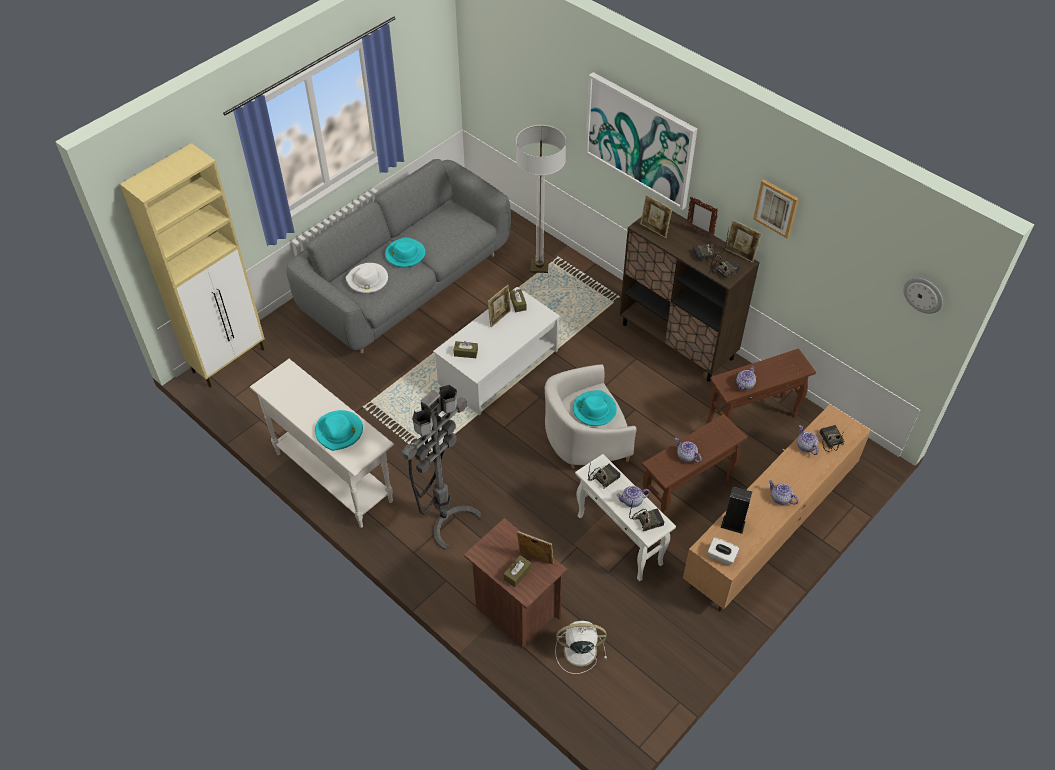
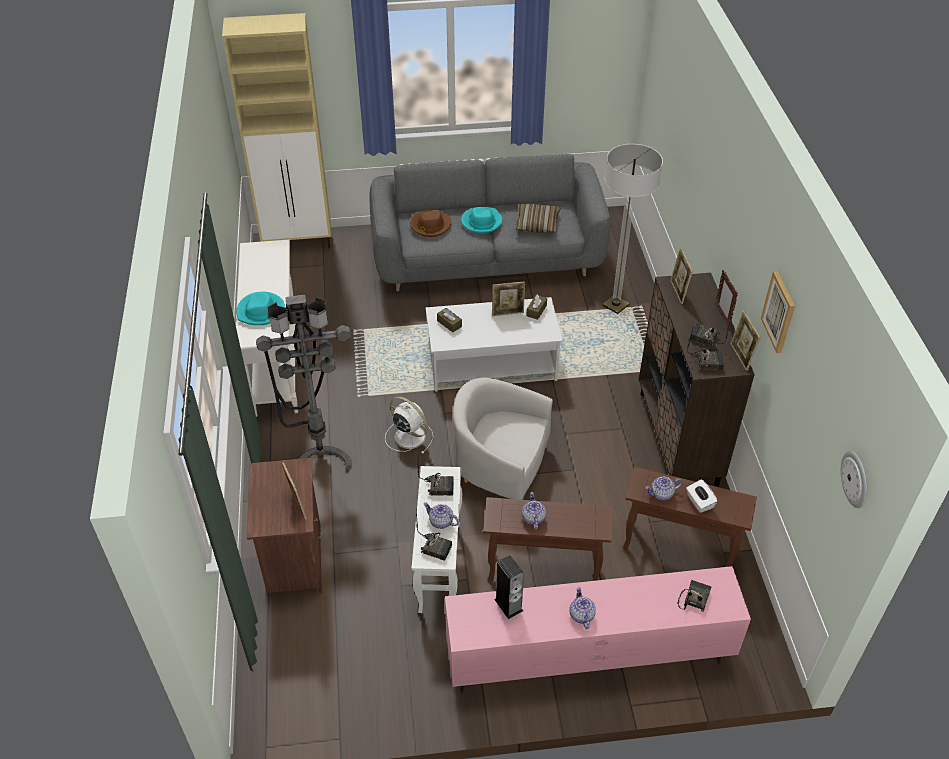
camera: 40 degrees right, 5 degrees down
white hat [346,263,388,293] -> brown hat [410,210,452,237]
brown tissue box [504,555,531,587] -> none
white fan [555,621,607,674] -> white fan moved to [385,396,434,454]
turquoise hat [573,390,617,426] -> none
picture [585,72,697,210] -> none
brown tv stand [683,404,871,611] -> pink tv stand [445,566,751,693]
white tissue box [708,538,739,565] -> white tissue box moved to [686,479,718,513]
teapot [797,425,819,455] -> none
none -> pillow [515,204,560,233]

